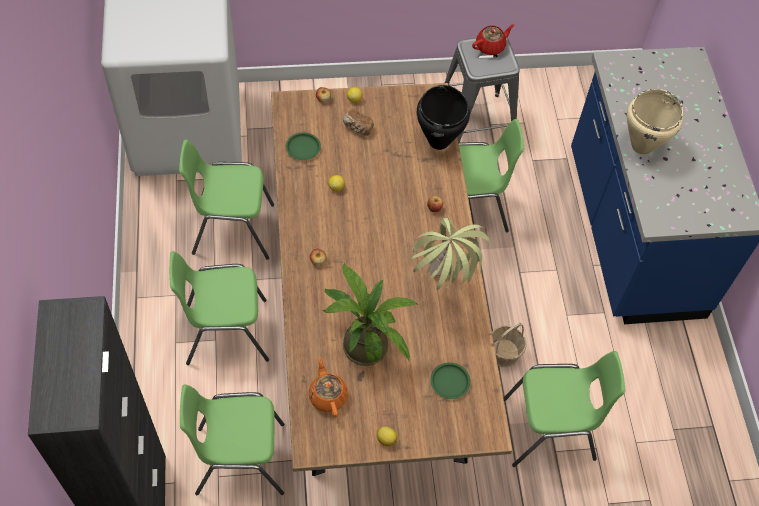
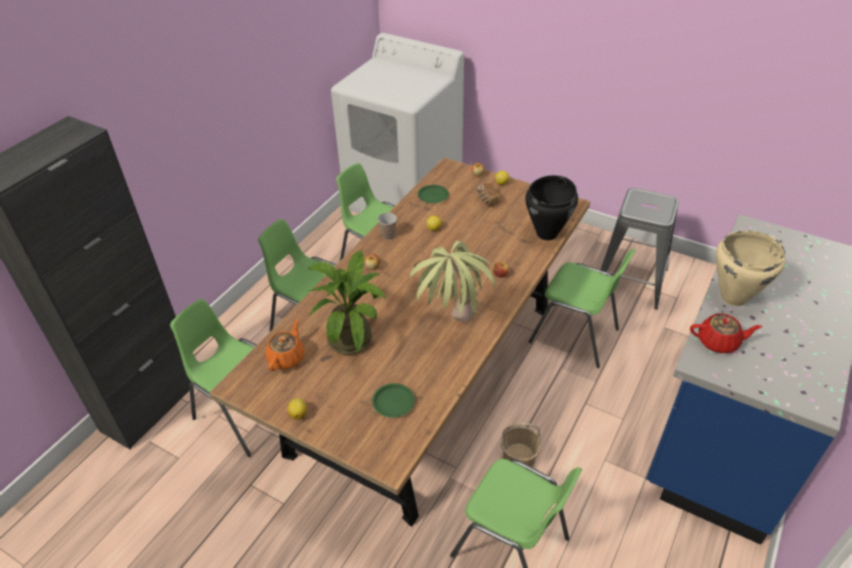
camera: 40 degrees right, 15 degrees down
red teapot [472,24,515,55] -> red teapot moved to [690,313,762,353]
none -> cup [378,212,397,240]

